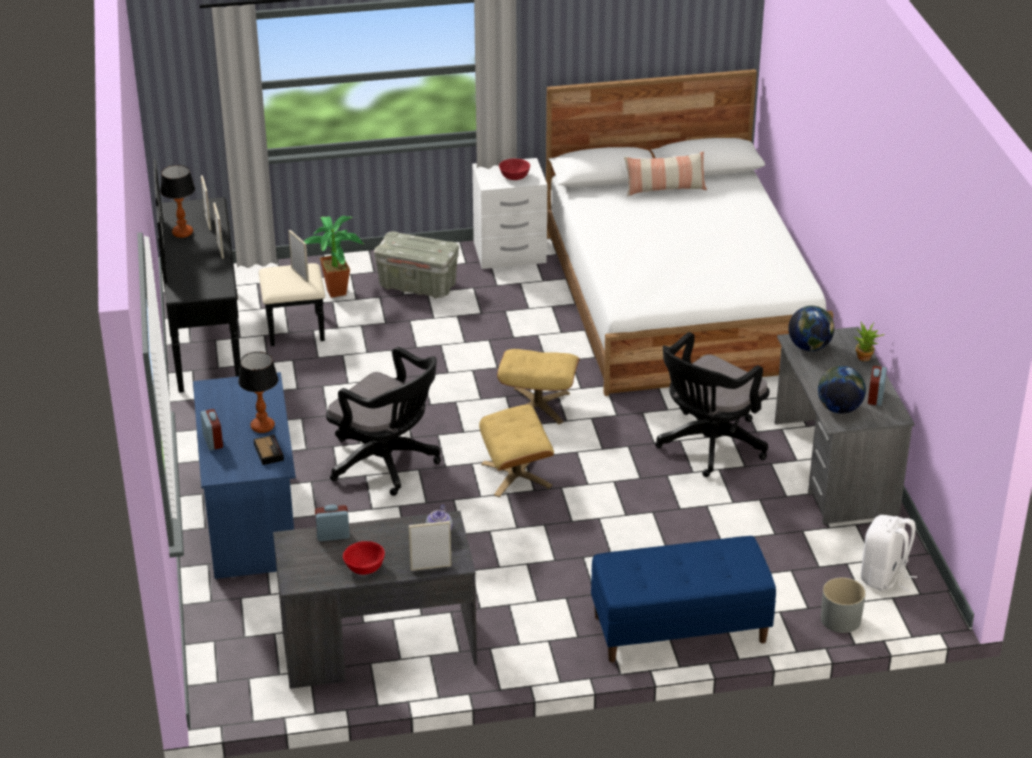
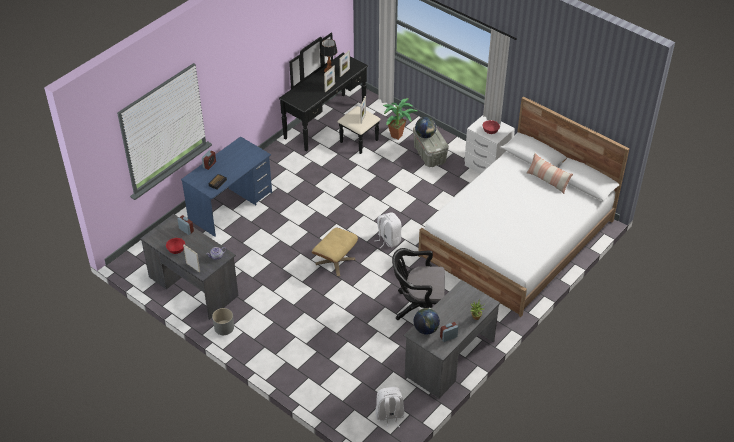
camera: 50 degrees right, 10 degrees up
table lamp [238,352,278,433] -> none
black office chair [326,347,441,496] -> none
beige ottoman [497,349,580,424] -> white backpack [376,212,401,248]
blue bench [591,536,776,662] -> none
globe [788,306,834,351] -> globe moved to [415,117,436,138]
grey planter [821,577,866,633] -> grey planter moved to [212,308,234,335]

